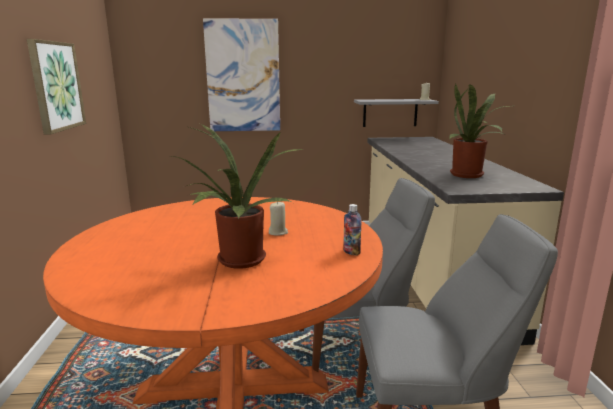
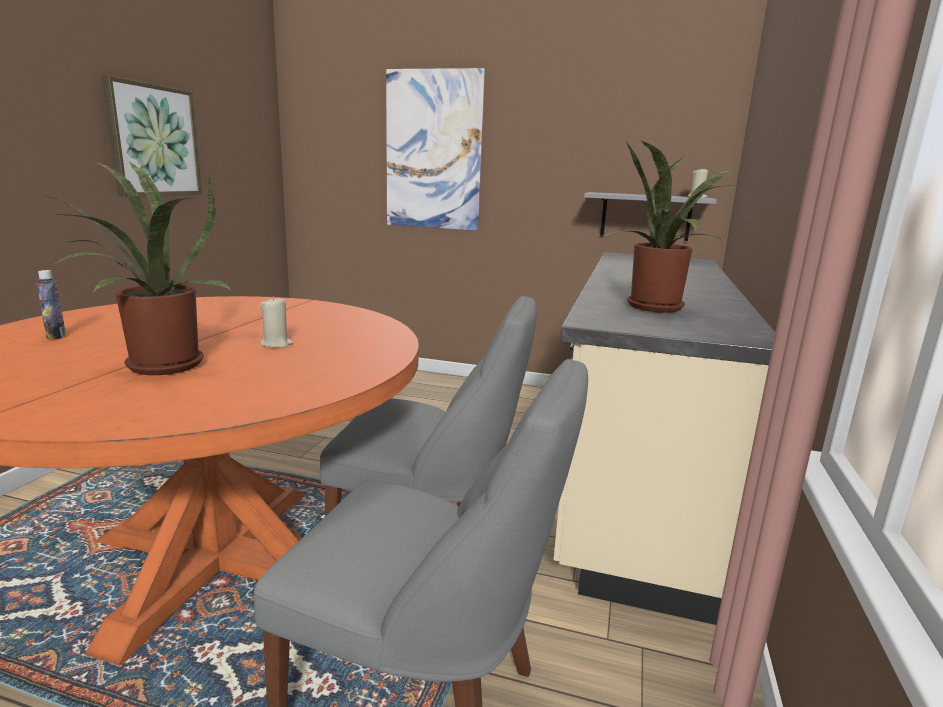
camera: 20 degrees right, 0 degrees up
bottle [343,204,361,256] -> bottle moved to [36,270,66,340]

